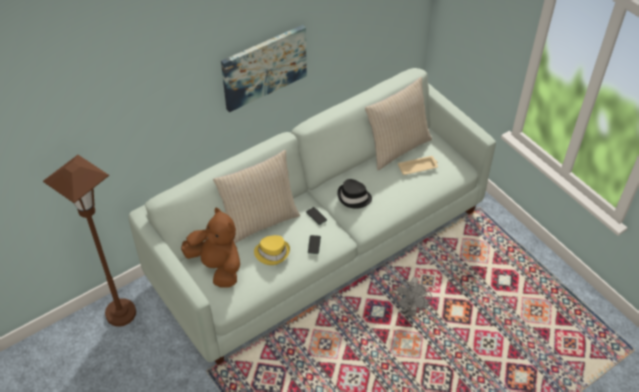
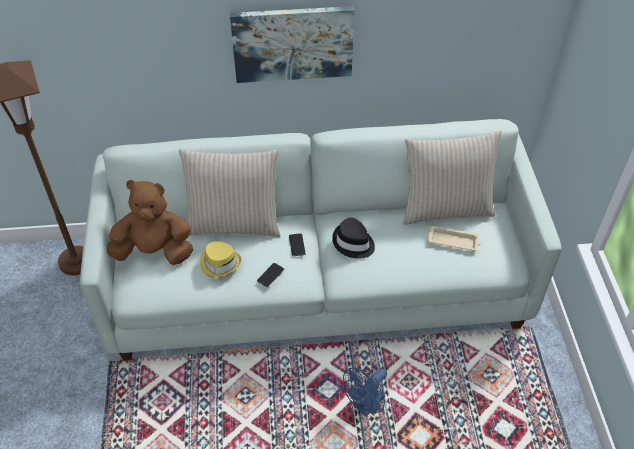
camera: 30 degrees right, 0 degrees up
brown plush toy [181,208,240,288] -> brown plush toy turned 75 degrees counterclockwise [107,180,193,265]
grey fan [392,277,432,317] -> blue fan [343,368,387,417]

